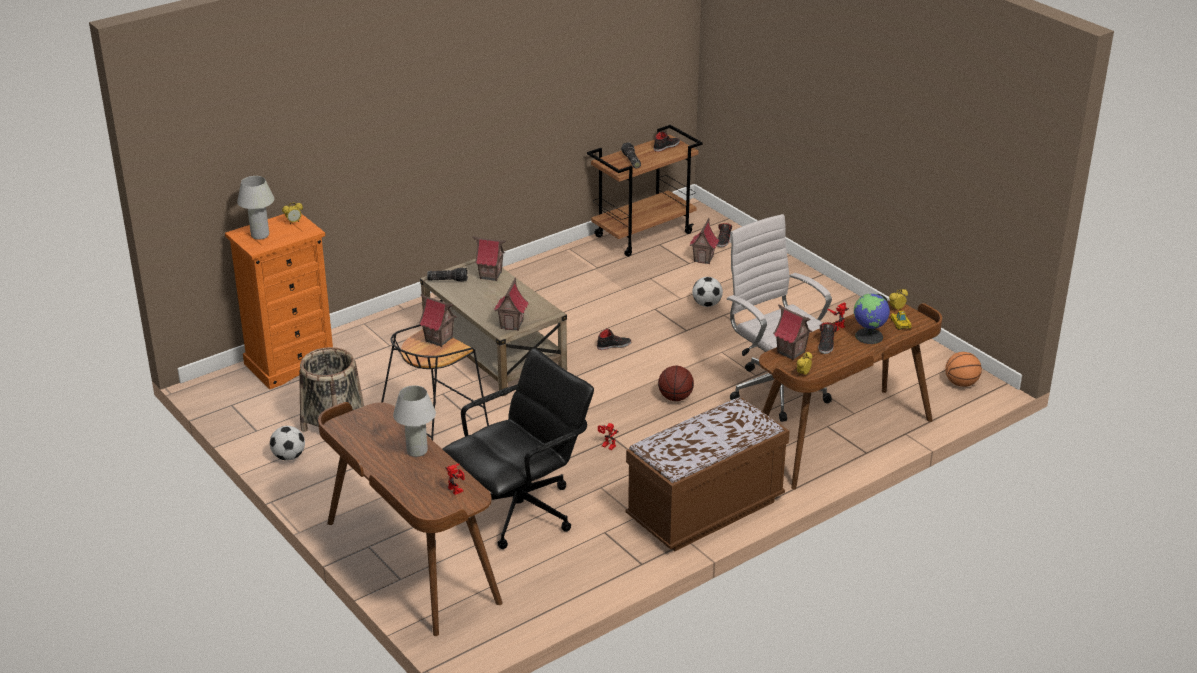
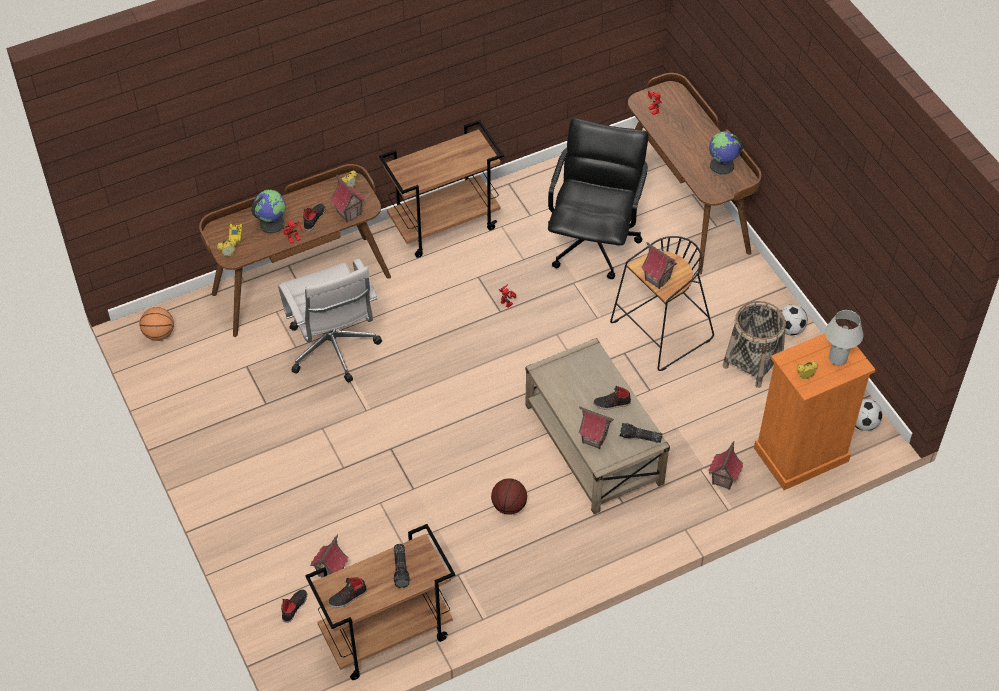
camera: 170 degrees left, 20 degrees up
white table lamp [393,385,436,457] -> none
black office chair [442,348,594,549] -> black office chair turned 135 degrees clockwise [548,118,649,279]
toy house [494,277,528,331] -> toy house moved to [709,441,743,490]
black shoe [597,328,631,350] -> black shoe moved to [593,386,631,409]
brown bench [626,398,790,551] -> brown cart [379,120,504,258]
basketball [658,366,694,401] -> basketball moved to [491,478,527,515]
football [692,277,723,307] -> football moved to [855,399,882,431]
none -> globe [709,131,743,175]

